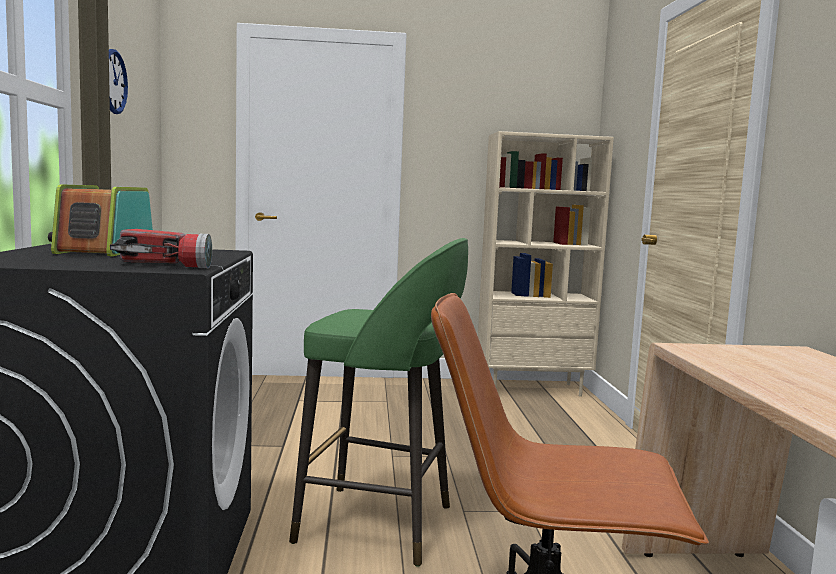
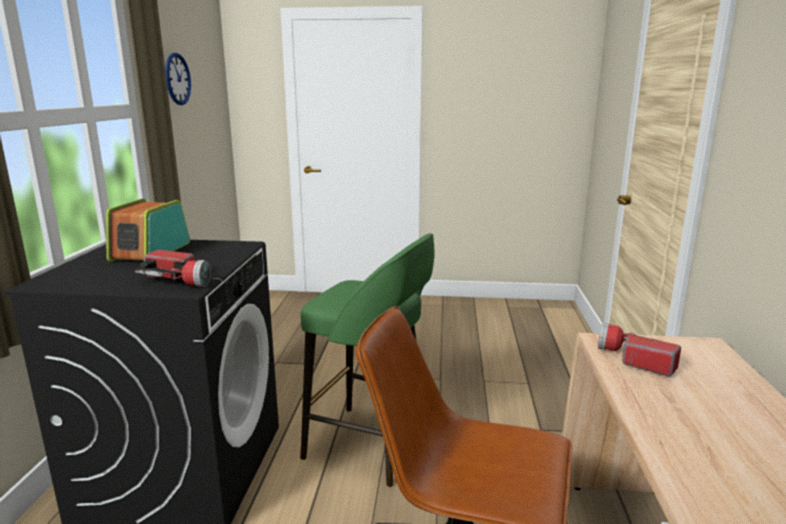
camera: 10 degrees right, 10 degrees up
beige bookcase [478,131,614,397] -> none
none -> flashlight [598,322,681,377]

